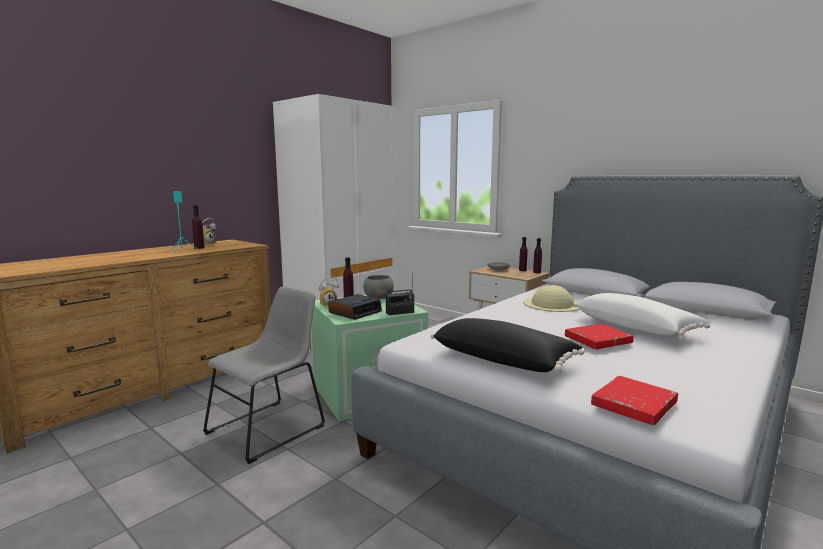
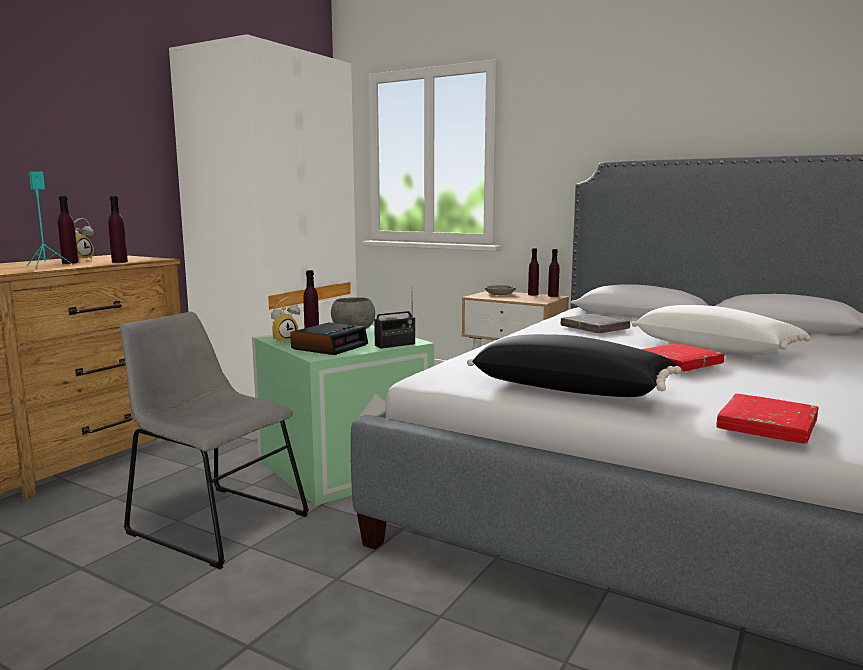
camera: 10 degrees left, 0 degrees up
grey chair [203,286,325,464] -> grey chair turned 90 degrees counterclockwise [120,312,309,569]
beige hat [523,285,580,312] -> grey book [561,314,630,333]
none -> purple bottle [108,196,128,263]

